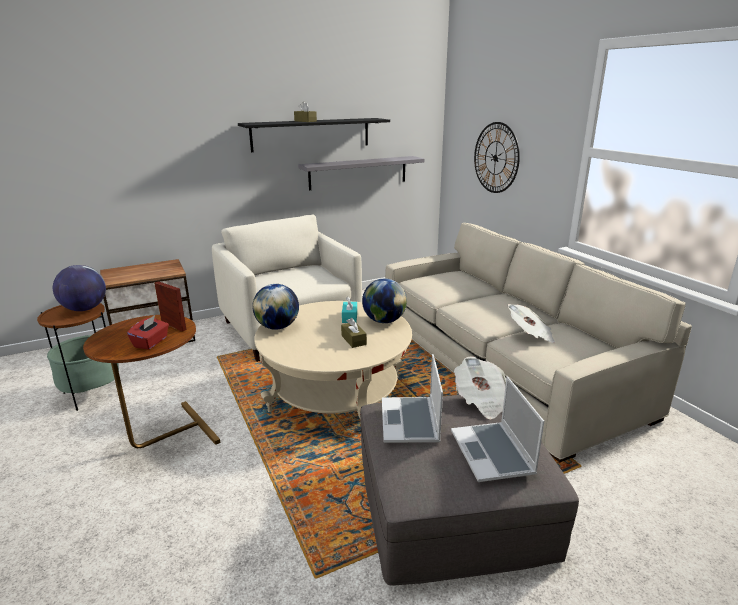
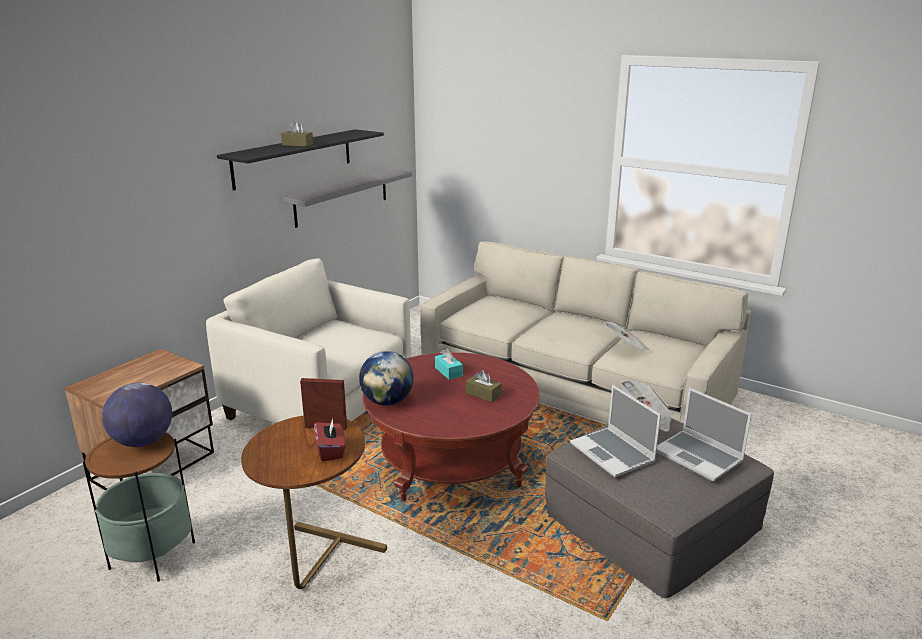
camera: 30 degrees left, 0 degrees up
beige coffee table [254,301,412,418] -> red coffee table [362,352,540,501]
globe [362,279,407,323] -> none
wall clock [474,122,520,193] -> none

